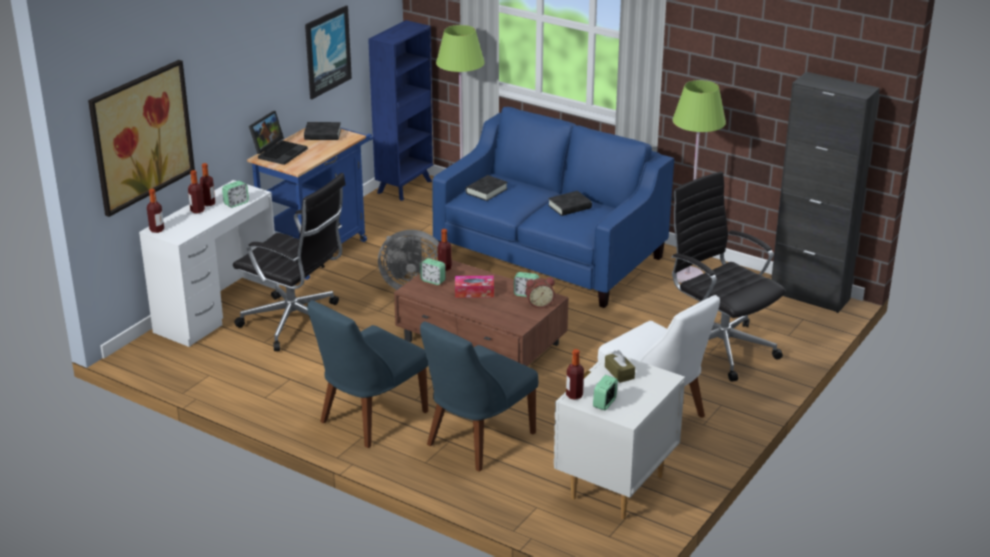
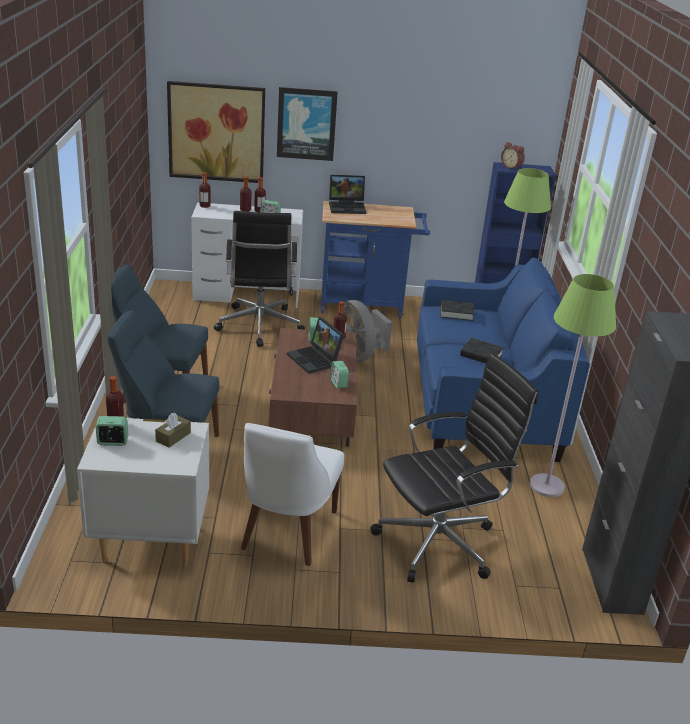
camera: 55 degrees right, 0 degrees up
black book [304,122,341,140] -> none
picture [305,5,352,99] -> picture moved to [277,87,338,161]
tissue box [455,276,494,298] -> laptop [287,317,344,374]
alarm clock [526,277,555,308] -> alarm clock moved to [501,142,525,170]
black office chair [672,171,786,382] -> black office chair turned 45 degrees clockwise [370,353,538,583]

